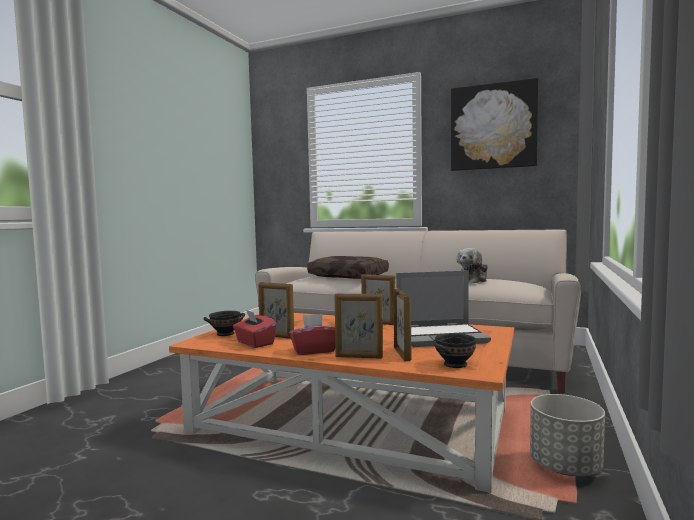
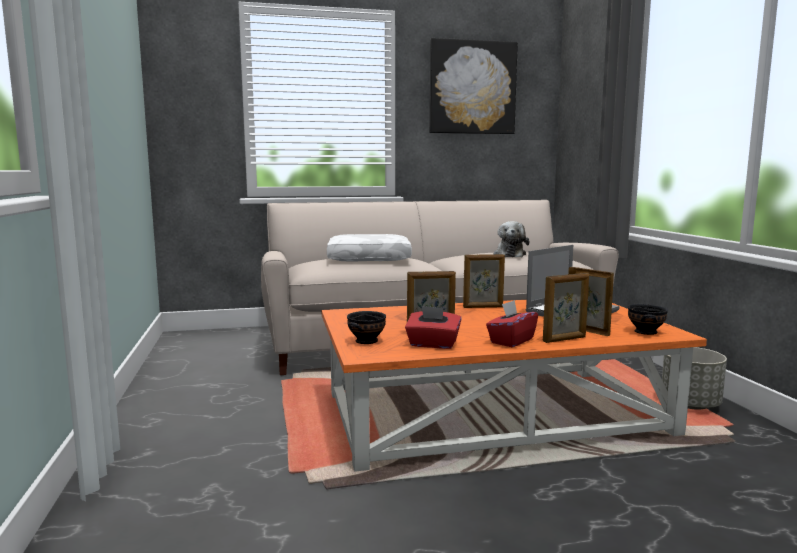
camera: 35 degrees left, 5 degrees up
brown pillow [307,256,389,279] -> white pillow [327,234,412,262]

